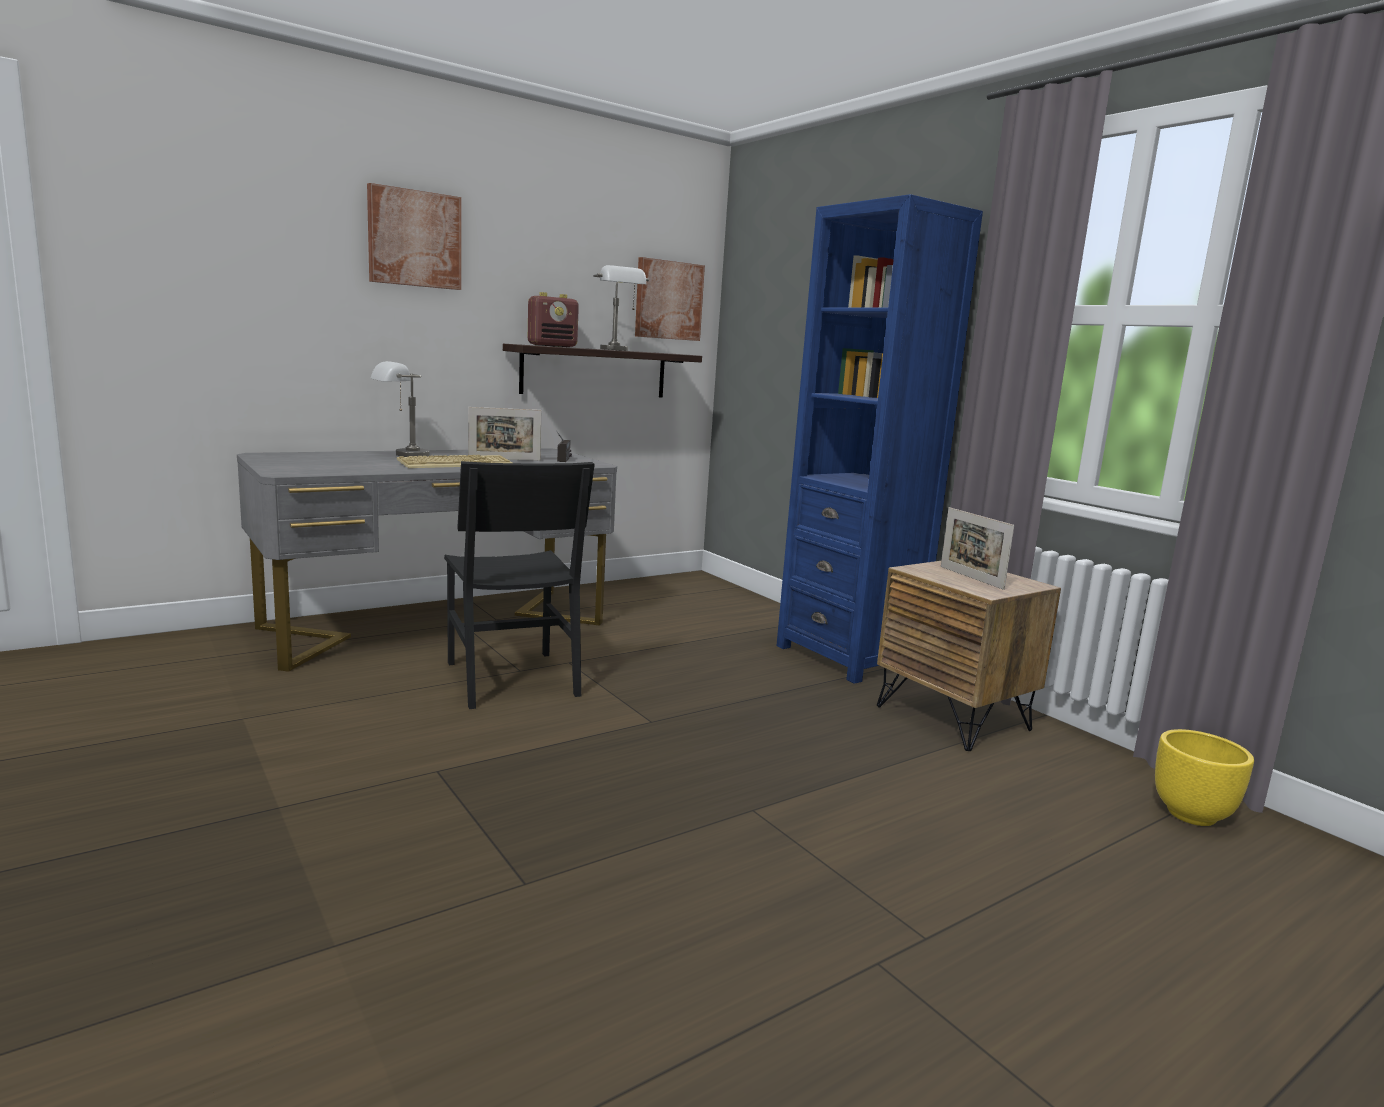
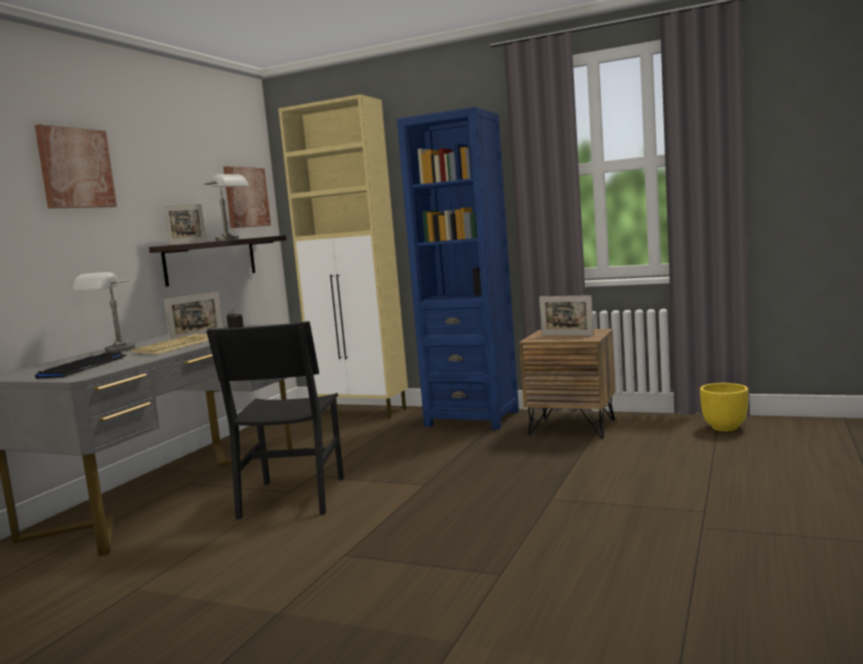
camera: 30 degrees left, 5 degrees down
black chair [444,461,595,709] -> black chair turned 60 degrees clockwise [206,321,344,520]
radio [528,292,579,347] -> picture frame [163,204,206,245]
none -> keyboard [35,352,127,379]
none -> beige cabinet [278,94,408,418]

